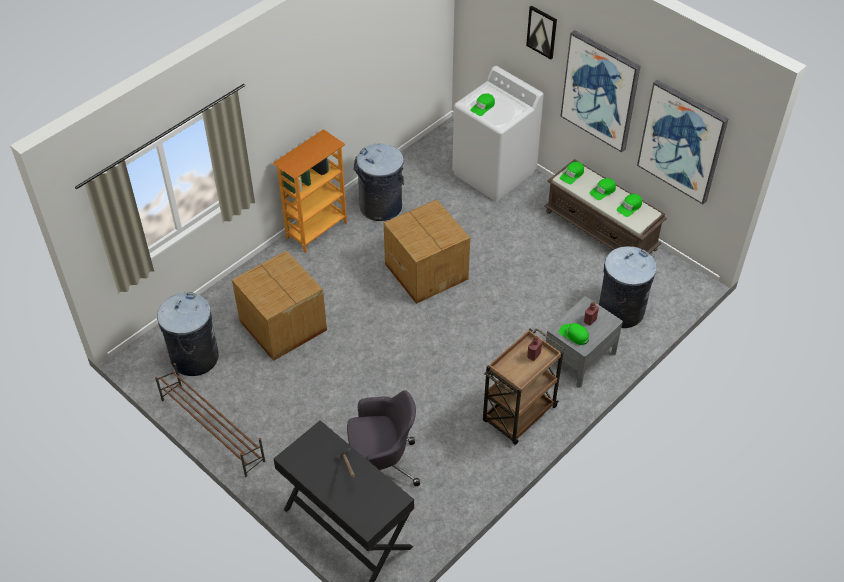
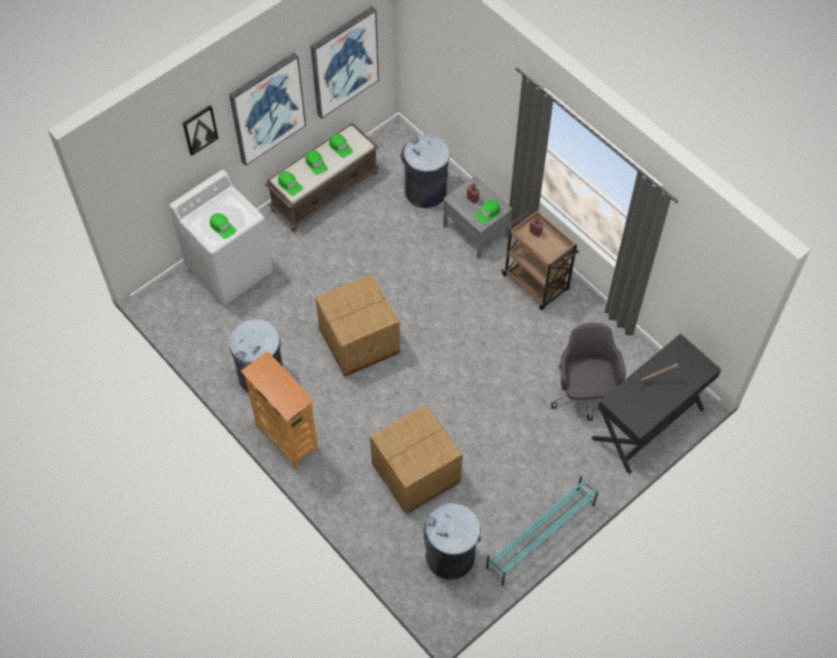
camera: 85 degrees left, 10 degrees up
brown shoe rack [155,363,265,477] -> turquoise shoe rack [486,474,599,586]

